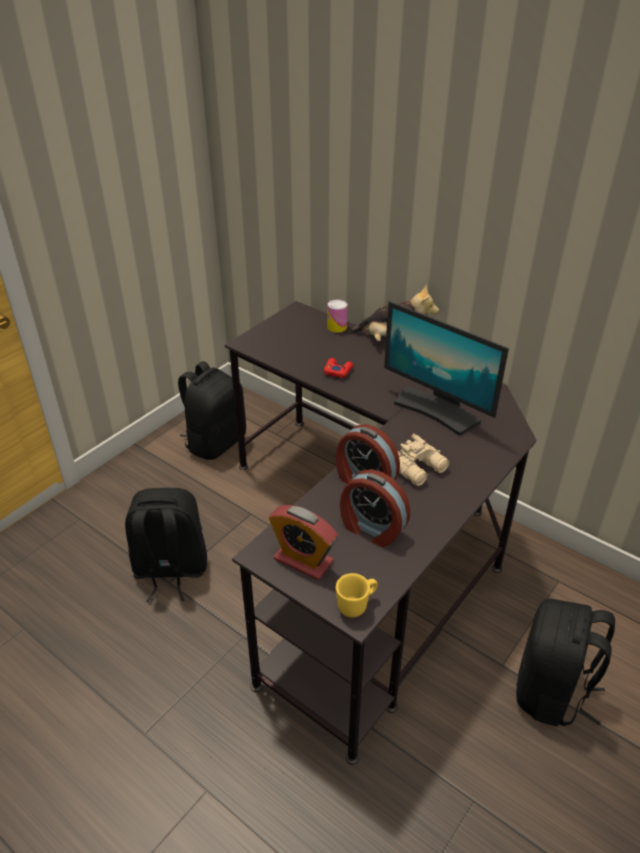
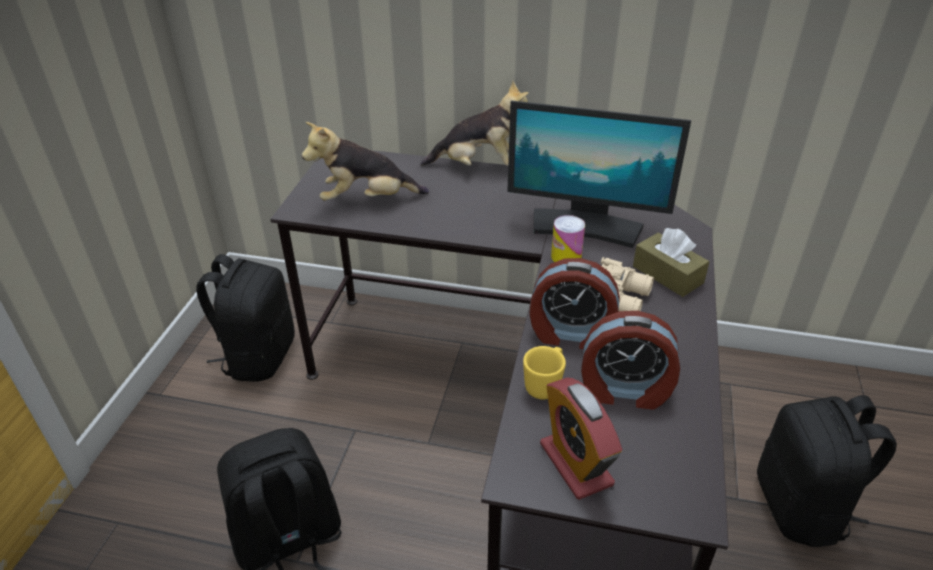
camera: 25 degrees left, 0 degrees up
alarm clock [269,505,338,580] -> alarm clock turned 60 degrees clockwise [540,377,622,500]
red game controller [324,358,353,378] -> none
can [327,300,347,333] -> can moved to [551,215,585,262]
yellow mug [336,573,378,618] -> yellow mug moved to [523,346,566,400]
none -> plush toy [302,122,429,201]
none -> brown tissue box [633,228,709,297]

